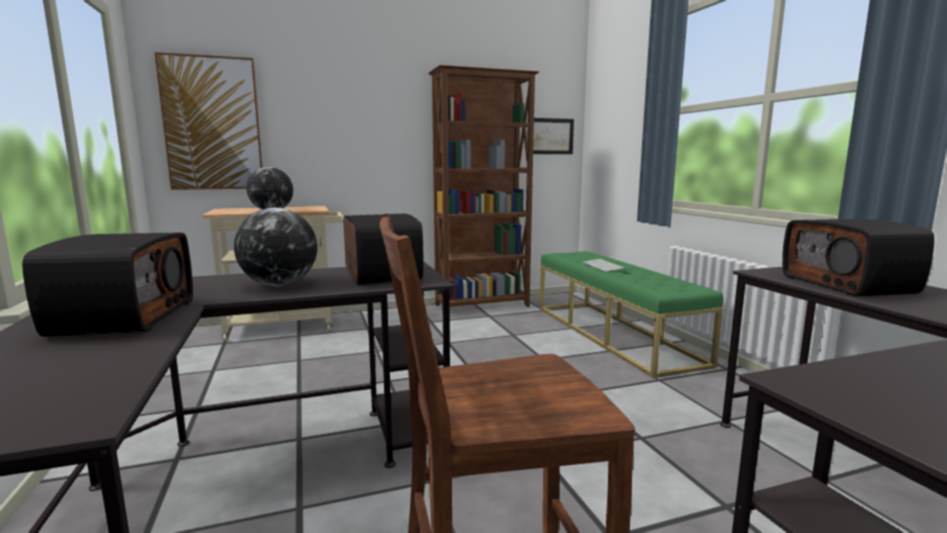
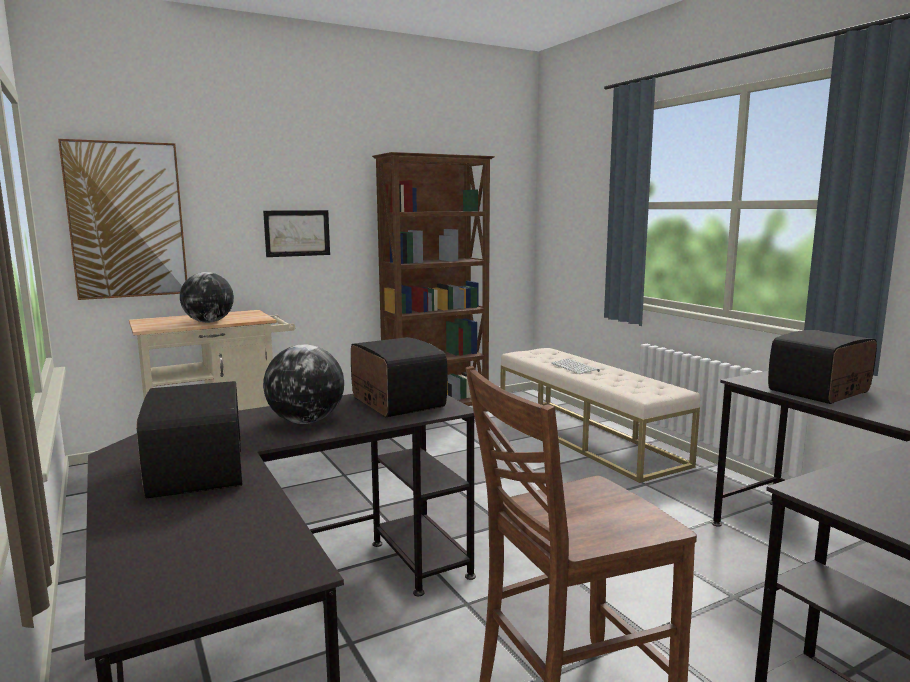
camera: 10 degrees left, 0 degrees up
picture [533,118,574,154] -> picture moved to [263,210,330,257]
green bench [540,251,723,378] -> beige bench [500,348,700,483]
radio [782,219,934,297] -> radio turned 75 degrees clockwise [768,330,877,404]

